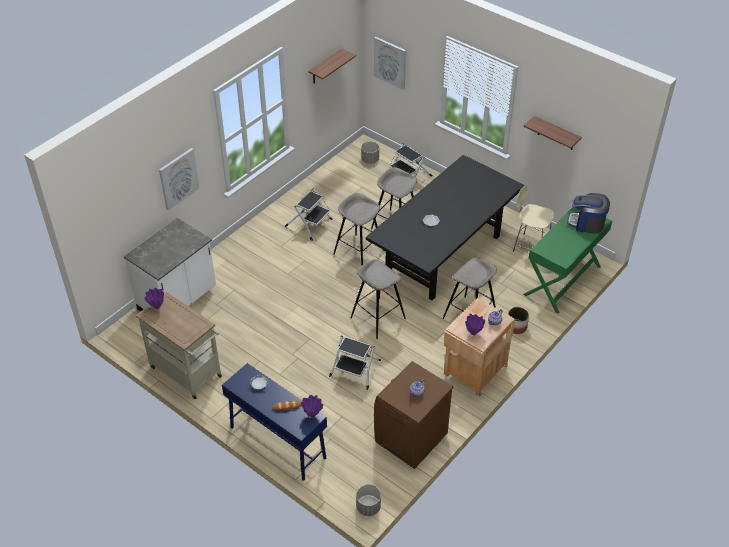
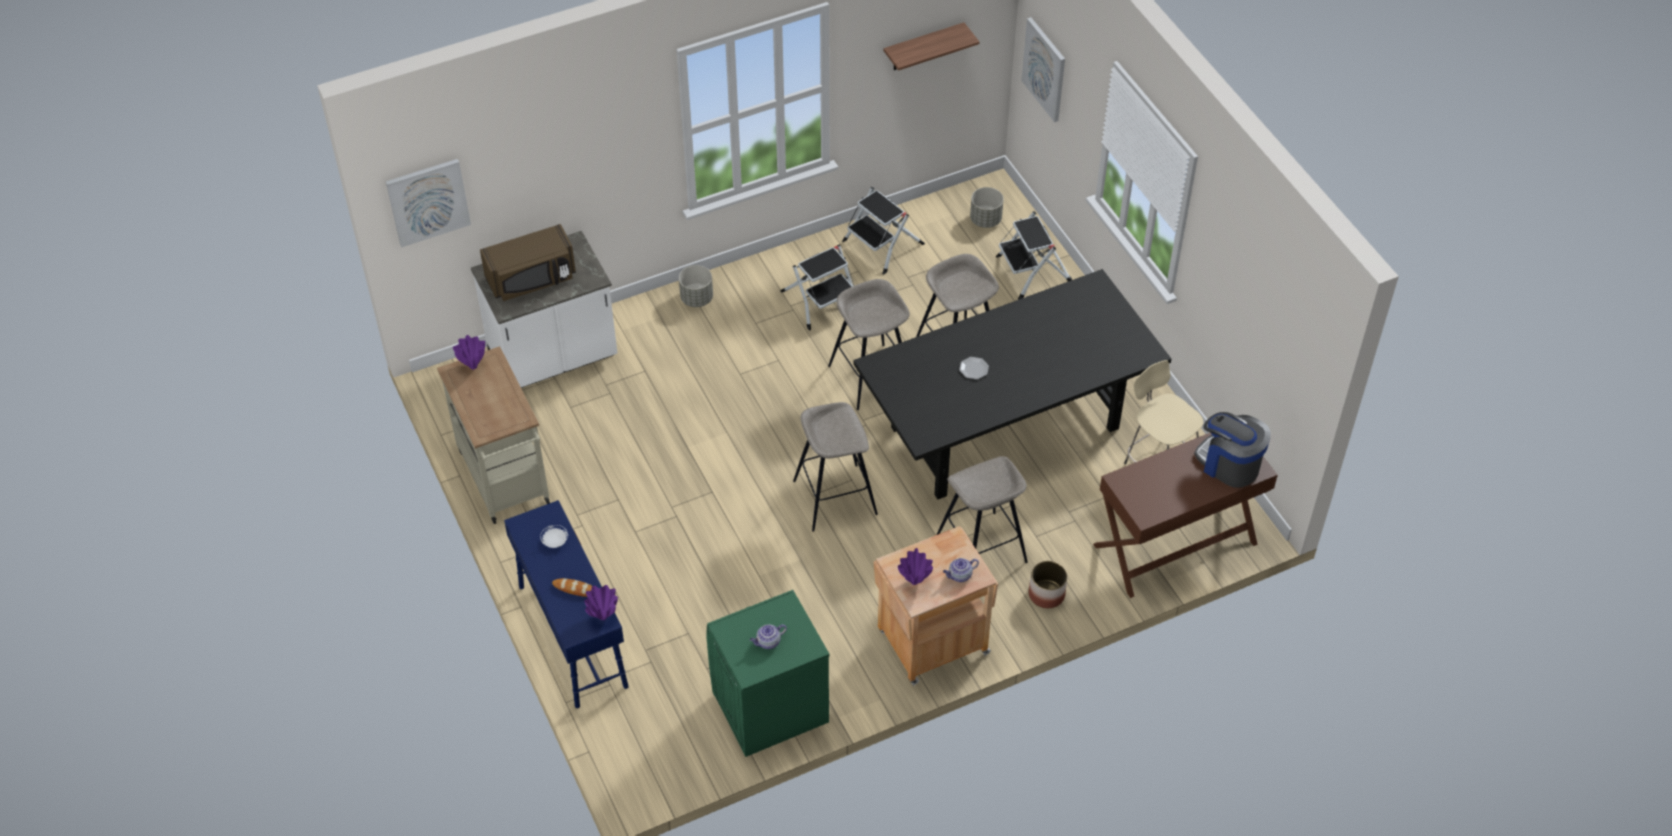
camera: 25 degrees right, 5 degrees up
picture [159,148,200,211] -> picture moved to [386,159,471,247]
step ladder [329,336,381,390] -> step ladder moved to [842,187,925,275]
grey planter [356,484,381,516] -> grey planter moved to [679,265,713,307]
brown washing machine [374,361,453,469] -> green washing machine [706,590,829,757]
shelf [523,116,582,150] -> none
green desk [523,207,612,314] -> brown desk [1093,432,1278,598]
none -> brown microwave [480,224,576,301]

